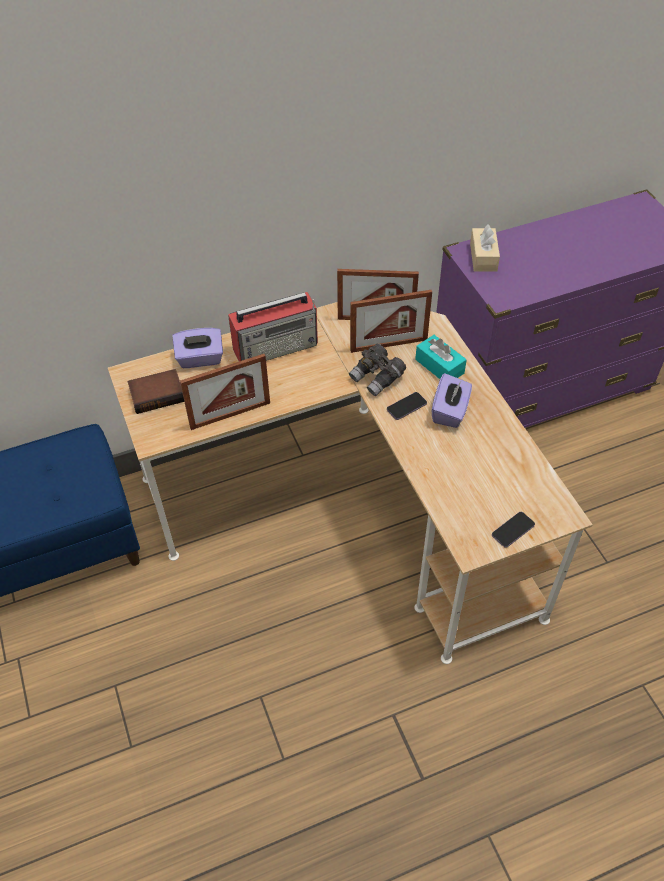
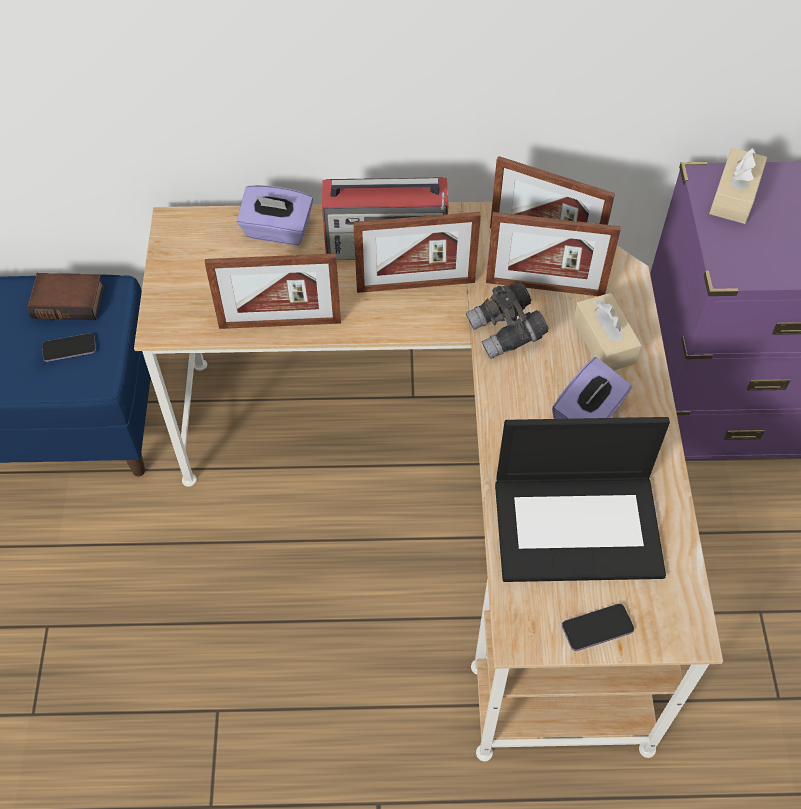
camera: 20 degrees right, 5 degrees up
book [127,369,184,414] -> book moved to [27,273,104,320]
phone [387,392,427,420] -> phone moved to [42,333,96,362]
turquoise tissue box [415,335,467,379] -> beige tissue box [573,293,642,370]
none -> picture frame [353,212,481,293]
none -> laptop [495,417,670,582]

